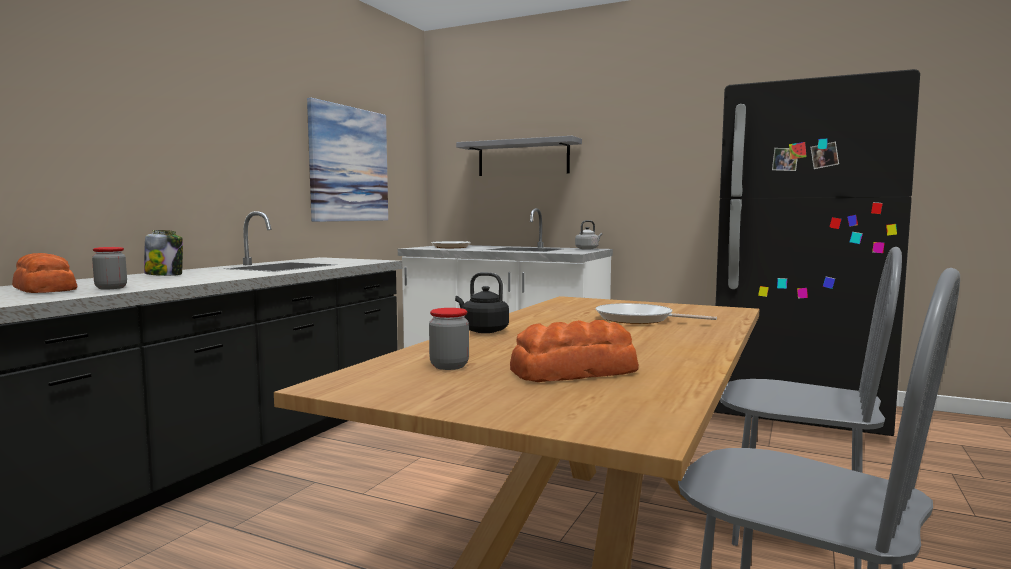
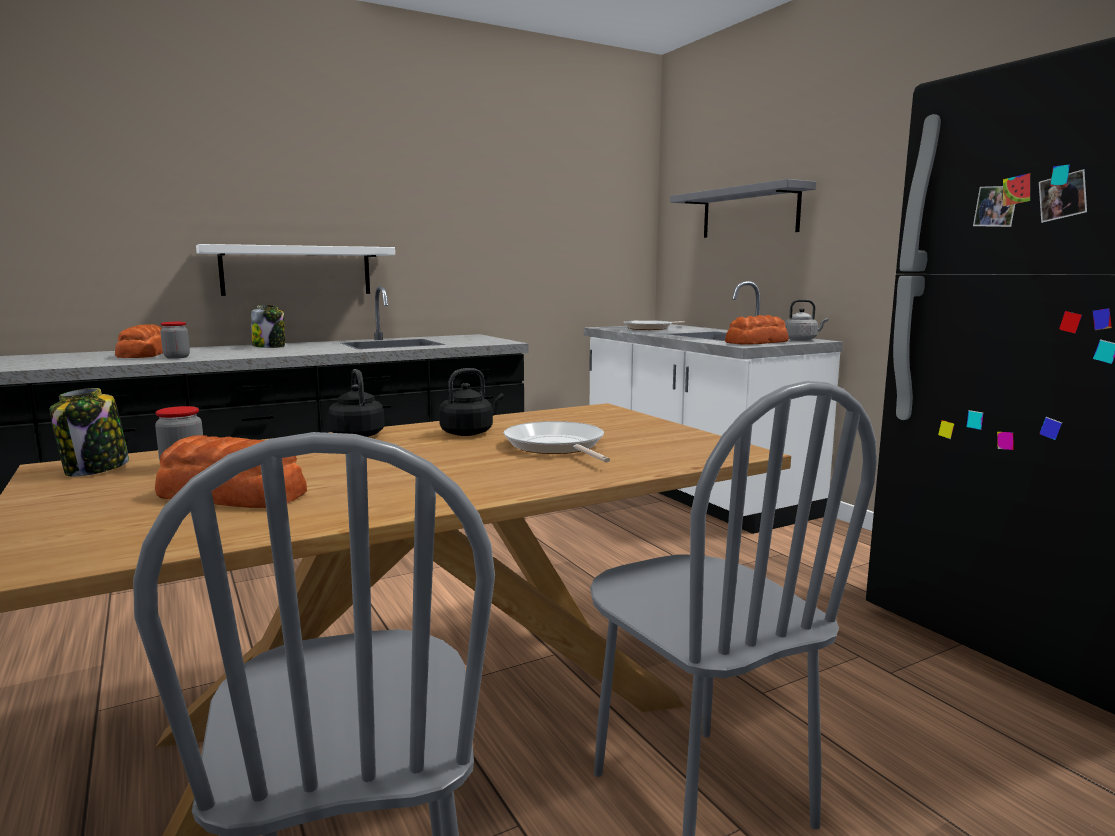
camera: 35 degrees right, 5 degrees up
picture [307,98,388,222] -> none
none -> jar [50,388,129,476]
none -> white shelf [196,244,395,296]
none -> black kettle [439,368,504,436]
none -> bread [725,315,789,345]

